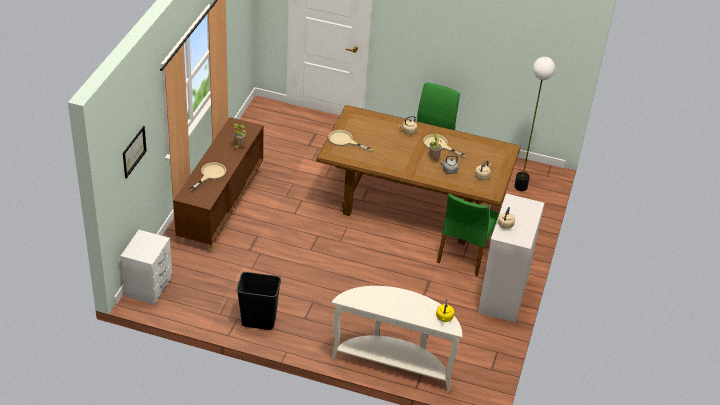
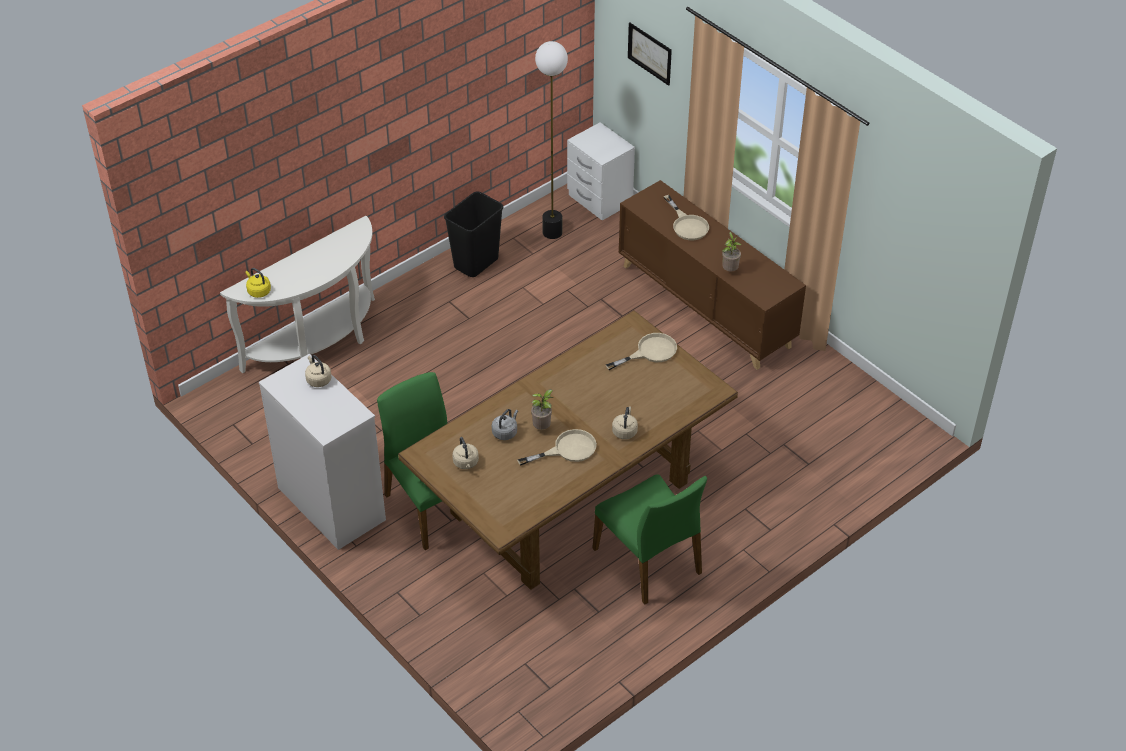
camera: 125 degrees right, 5 degrees up
floor lamp [514,57,555,191] -> floor lamp moved to [535,41,568,239]

